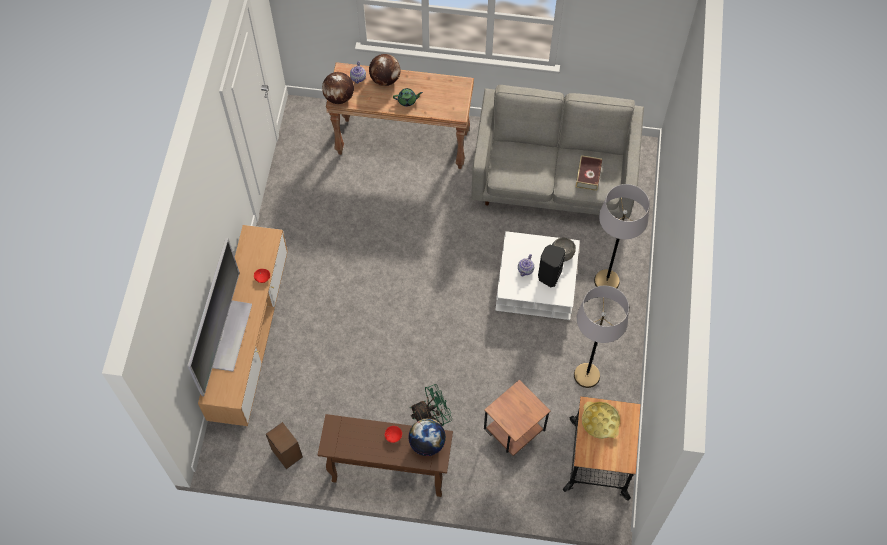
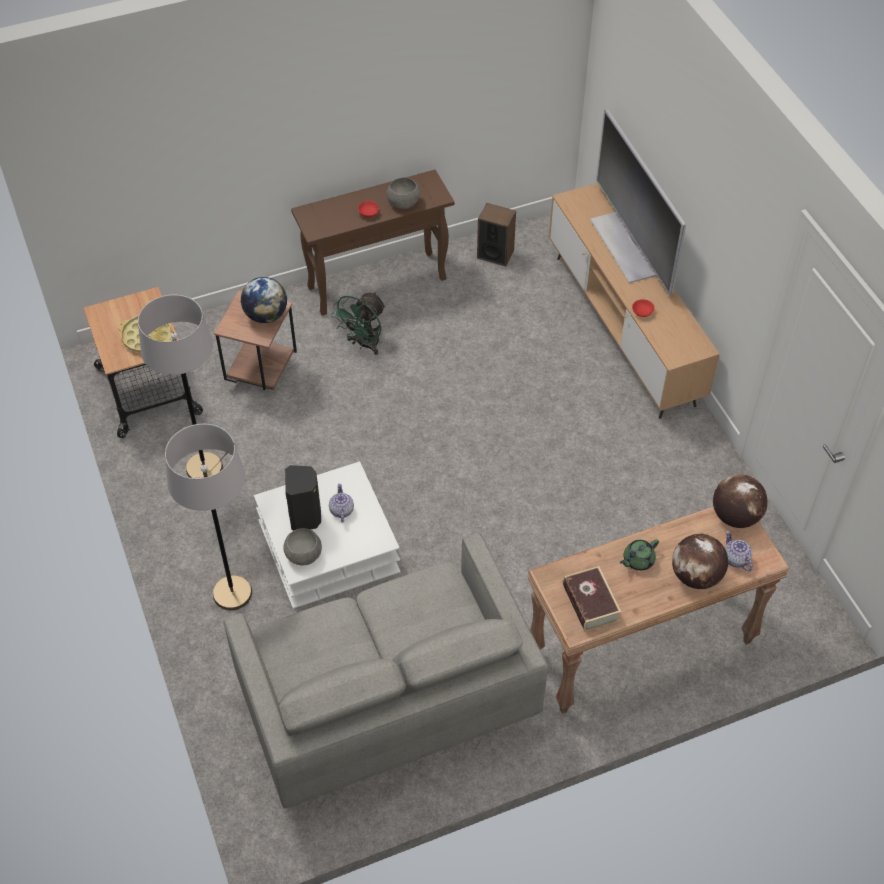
camera: 150 degrees right, 10 degrees down
globe [408,419,446,456] -> globe moved to [241,277,287,323]
book [576,155,602,191] -> book moved to [563,566,621,631]
none -> grey bowl [386,178,420,209]

